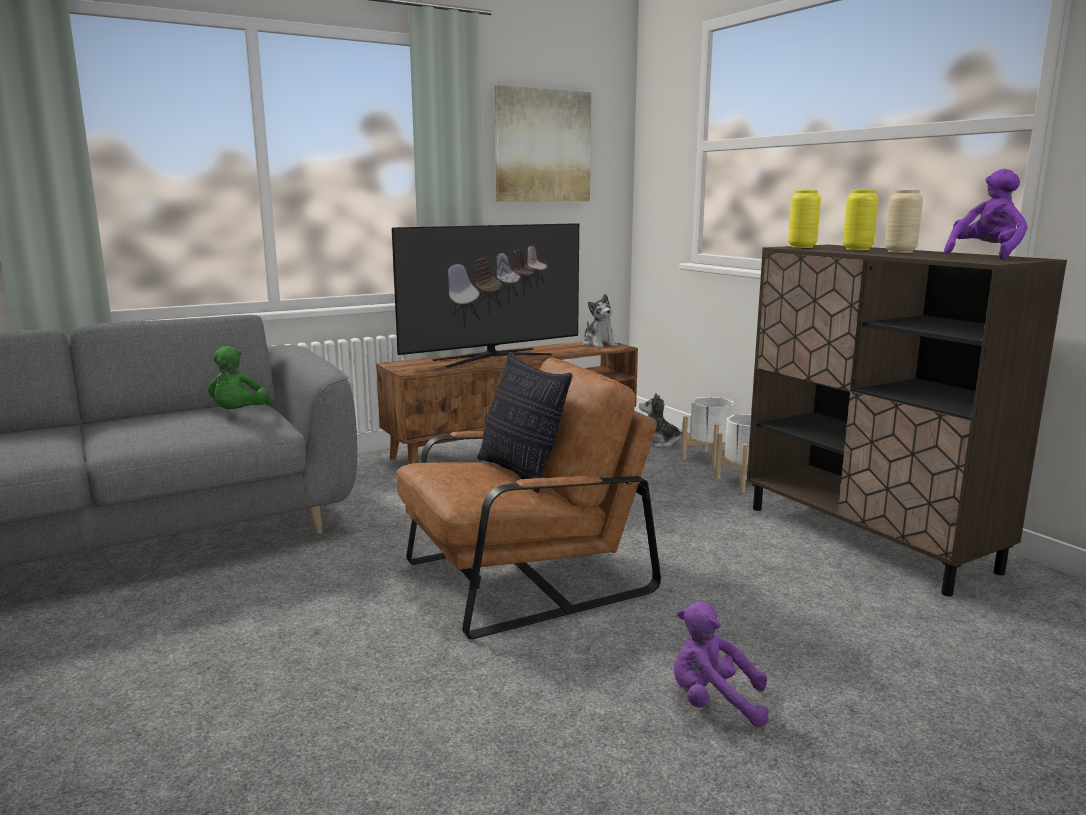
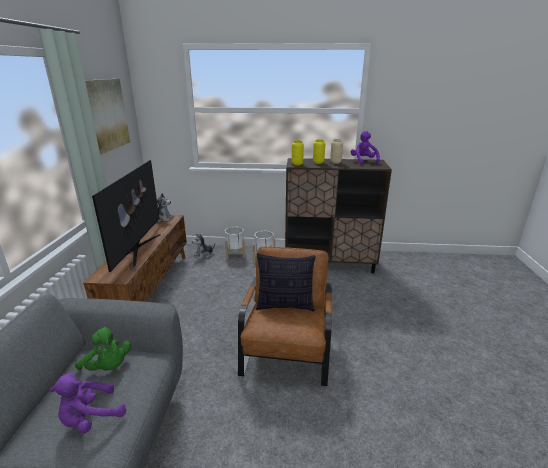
camera: 55 degrees left, 10 degrees up
purple plush toy [674,602,769,727] -> purple plush toy moved to [49,373,126,434]

